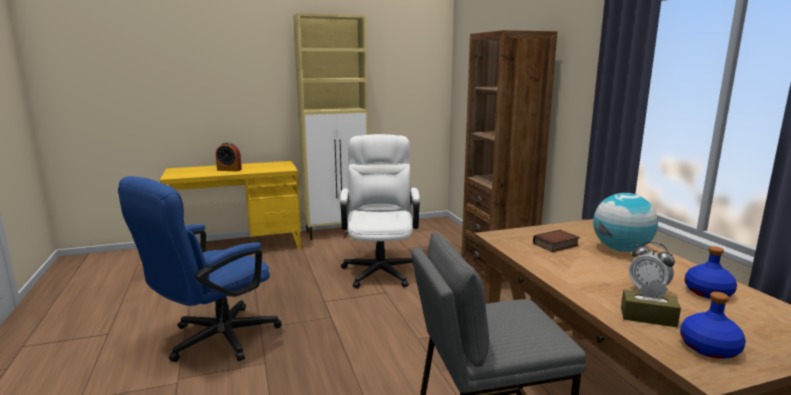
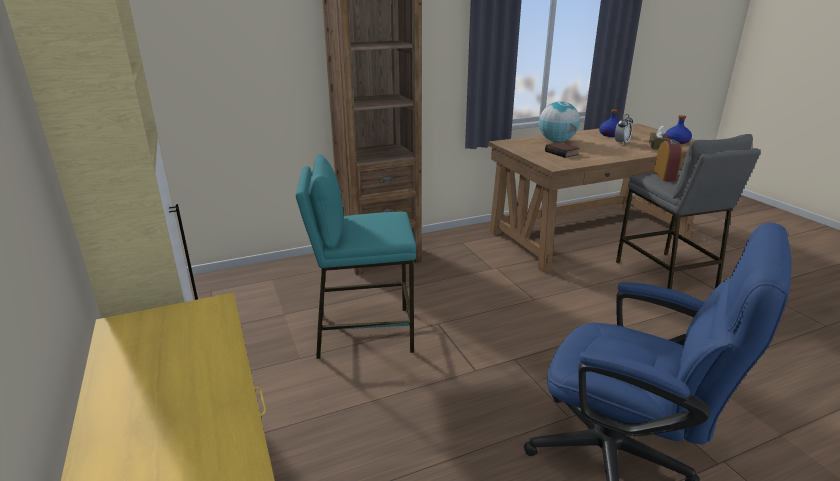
camera: 95 degrees left, 10 degrees up
alarm clock [216,142,242,171] -> alarm clock moved to [654,139,682,182]
white office chair [340,134,420,289] -> turquoise stool [296,154,416,359]

